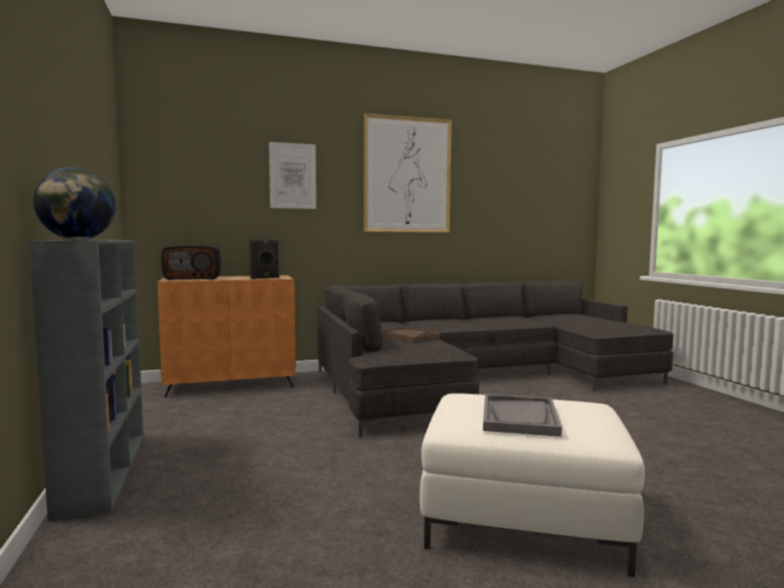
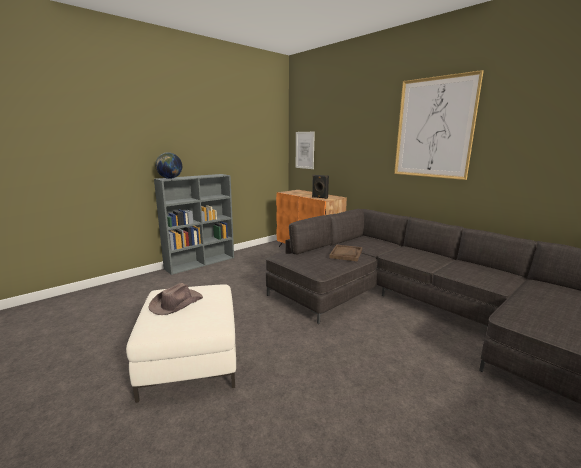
camera: 65 degrees right, 10 degrees up
radio [161,245,221,280] -> none
picture [269,142,316,209] -> picture moved to [296,132,315,169]
grey tray [483,394,562,437] -> brown hat [148,283,203,315]

